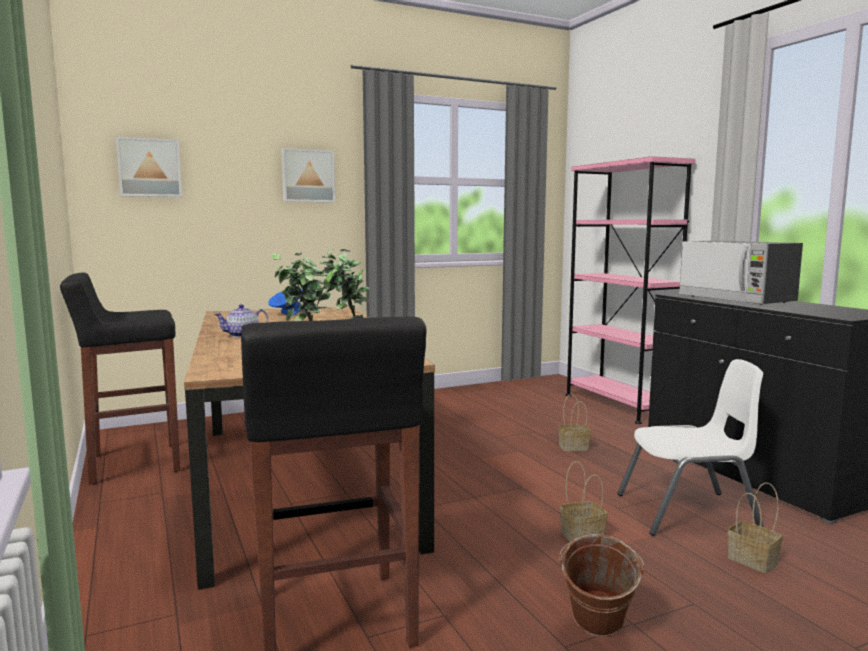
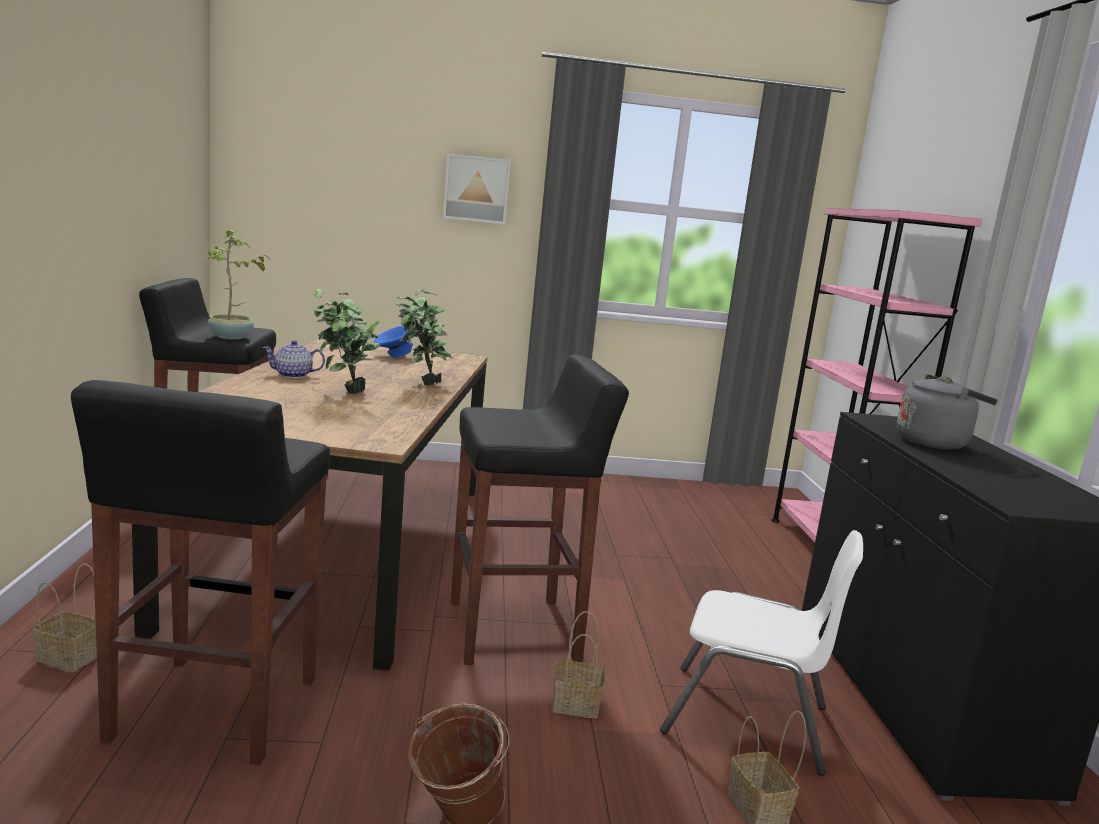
camera: 20 degrees right, 5 degrees up
picture [116,137,182,197] -> none
basket [558,394,591,451] -> basket moved to [33,563,97,671]
microwave [679,241,803,305] -> grey kettle [897,374,998,450]
none -> potted plant [203,229,270,339]
none -> black stool [451,355,629,665]

